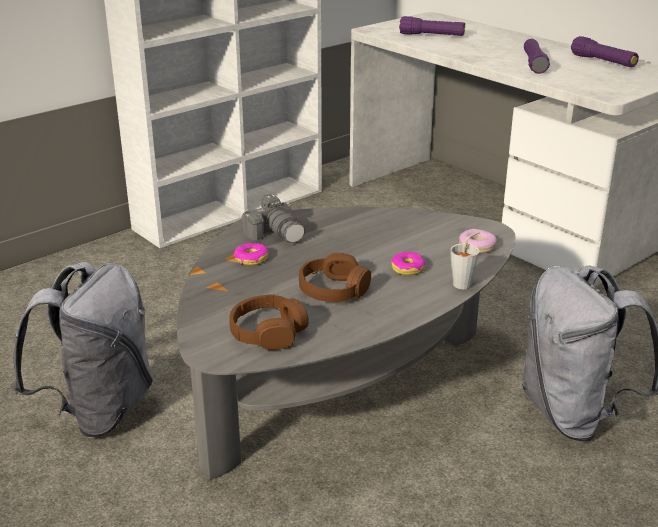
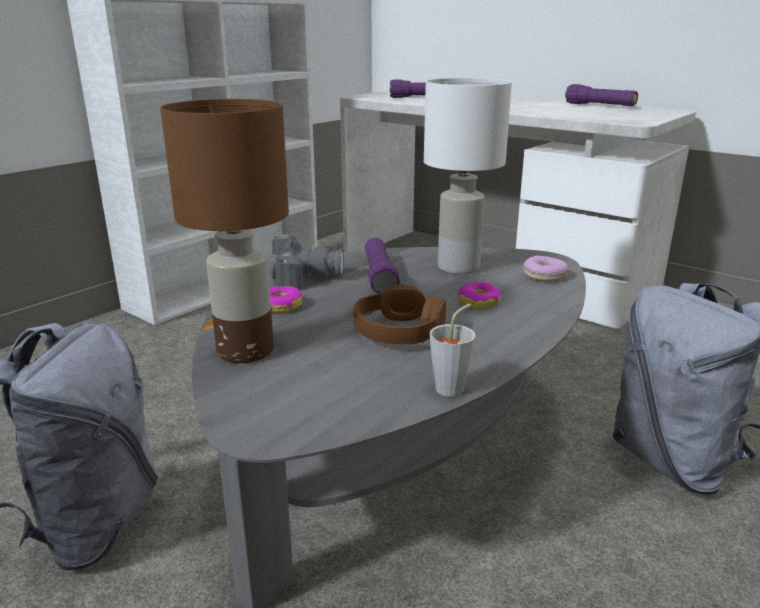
camera: 10 degrees left, 5 degrees down
brown headphones [229,295,309,350] -> none
camera [241,194,305,243] -> camera turned 45 degrees counterclockwise [271,235,344,290]
grey cup [450,231,480,290] -> grey cup moved to [430,304,475,397]
purple flashlight [524,39,550,74] -> purple flashlight moved to [365,237,400,294]
none -> brown table lamp [160,99,289,363]
none -> white table lamp [424,78,512,274]

